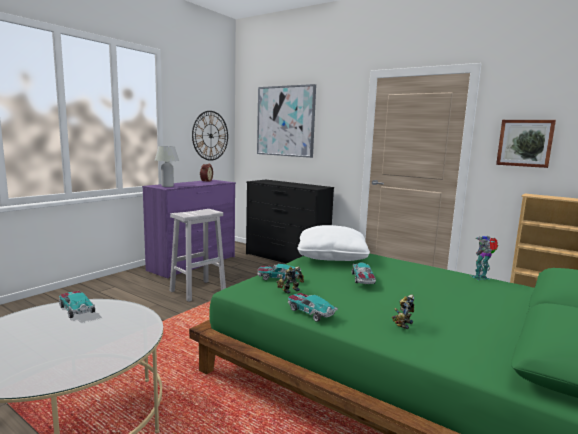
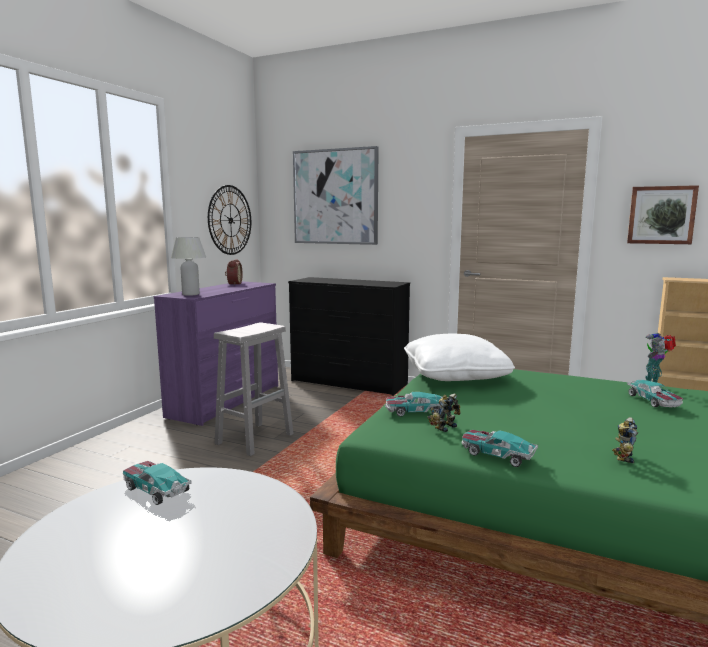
camera: 10 degrees left, 0 degrees up
toy car [352,263,376,284] -> toy car moved to [627,380,683,408]

